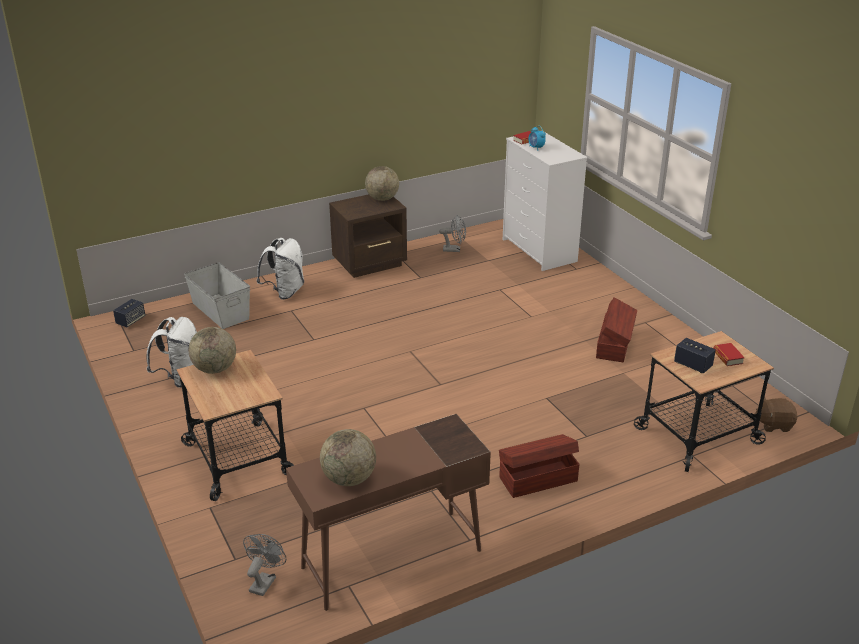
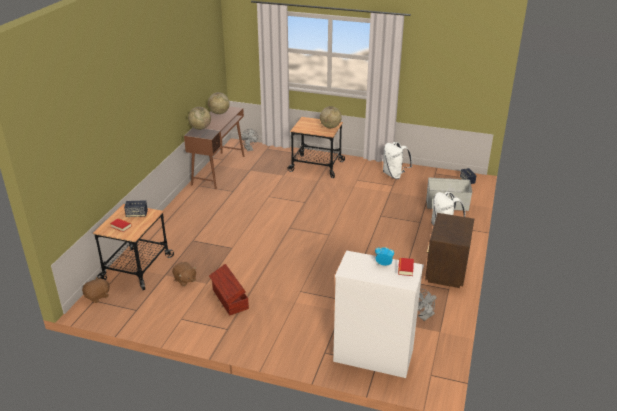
camera: 135 degrees right, 0 degrees up
globe [365,166,399,201] -> globe moved to [188,107,211,130]
brown storage box [499,434,580,498] -> none
none -> brown plush toy [172,262,197,286]

